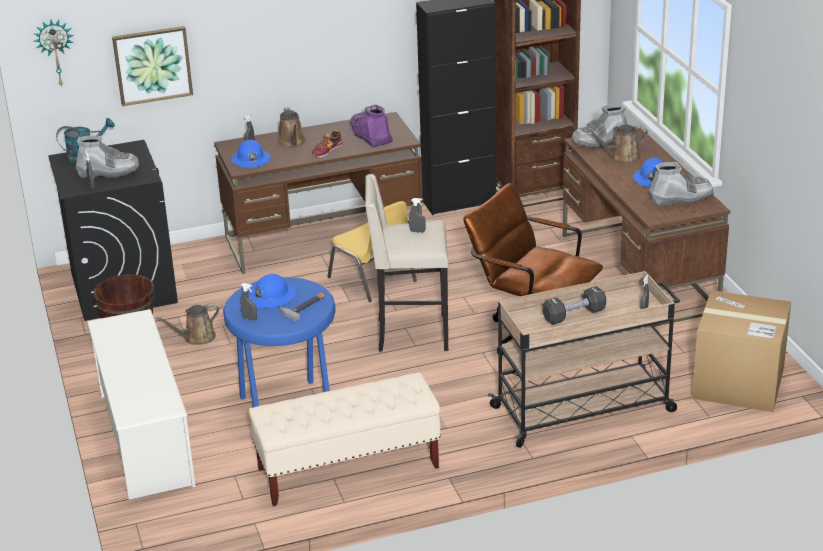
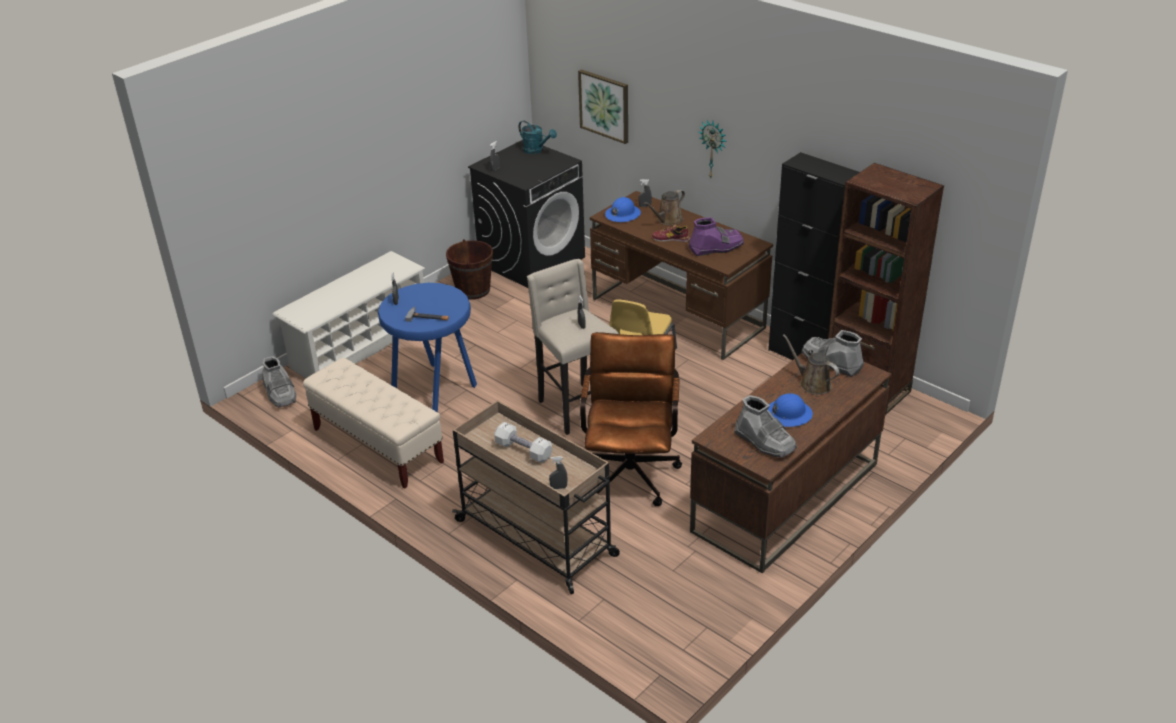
camera: 60 degrees right, 5 degrees up
wall clock [34,20,74,87] -> wall clock moved to [699,120,727,178]
grey boot [76,135,139,178] -> grey boot moved to [262,356,296,408]
brown watering can [156,303,219,345] -> none
blue hard hat [248,274,296,308] -> none
purple boot [349,105,393,148] -> purple boot turned 45 degrees clockwise [689,218,744,256]
black dumbbell [543,286,606,325] -> white dumbbell [494,422,552,463]
cardboard box [692,290,791,412] -> none

